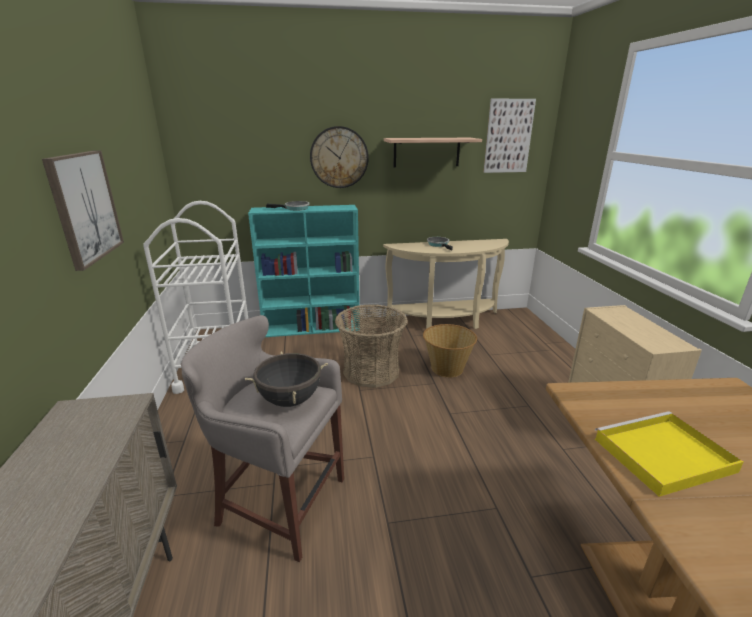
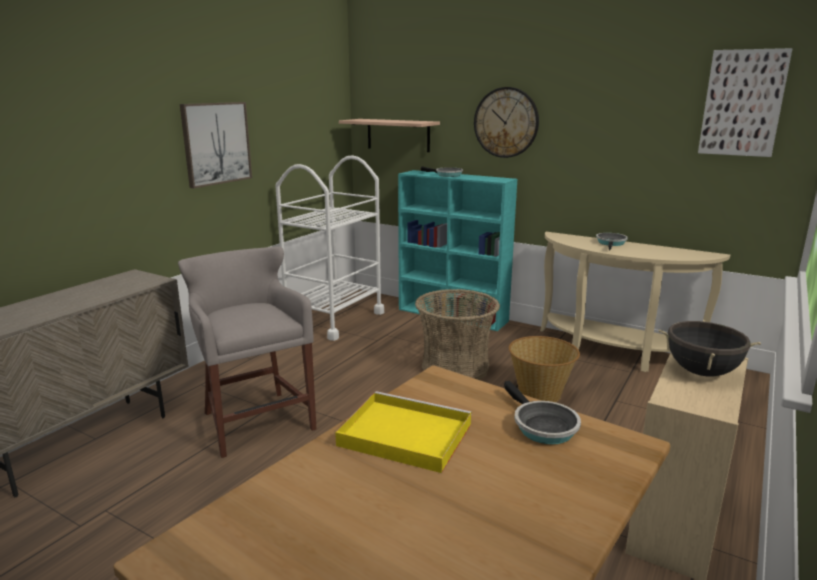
camera: 40 degrees right, 5 degrees down
black cooking pot [245,351,328,407] -> black cooking pot moved to [659,320,761,377]
shelf [384,138,482,167] -> shelf moved to [339,119,440,152]
none -> frying pan [504,381,581,444]

